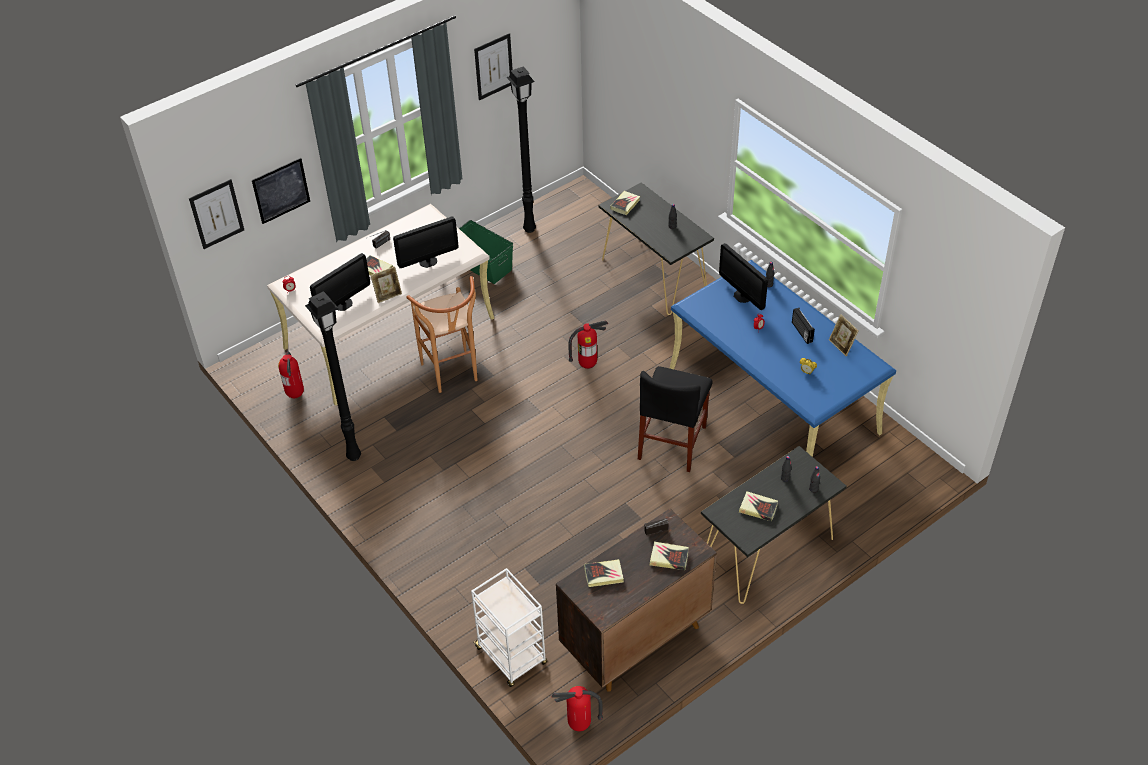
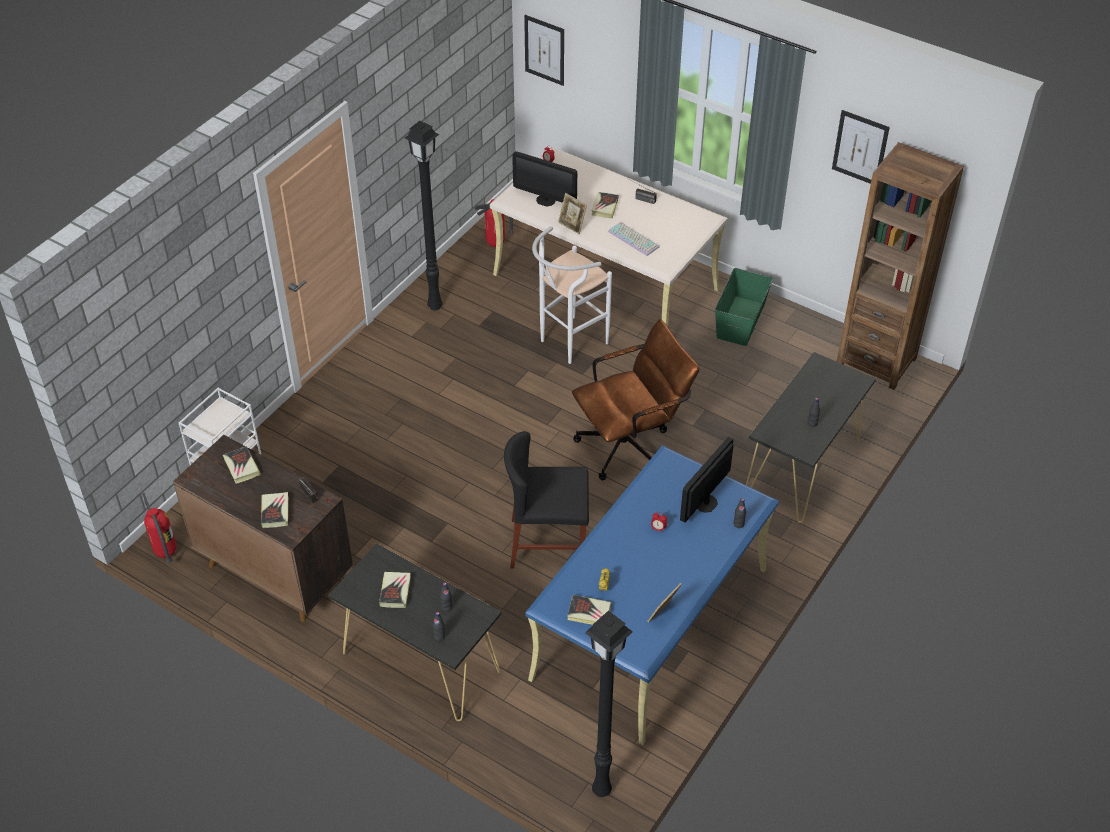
camera: 70 degrees right, 0 degrees up
picture [252,158,310,224] -> none
monitor [393,217,458,268] -> keyboard [608,222,659,256]
brown stool [406,276,477,393] -> white stool [532,226,612,364]
black floor lamp [507,66,536,233] -> black floor lamp moved to [585,611,633,797]
fire extinguisher [568,320,608,369] -> brown office chair [572,319,700,480]
book [610,191,640,215] -> book moved to [567,595,611,625]
radio [792,308,815,344] -> none
none -> brown bookcase [837,142,964,390]

